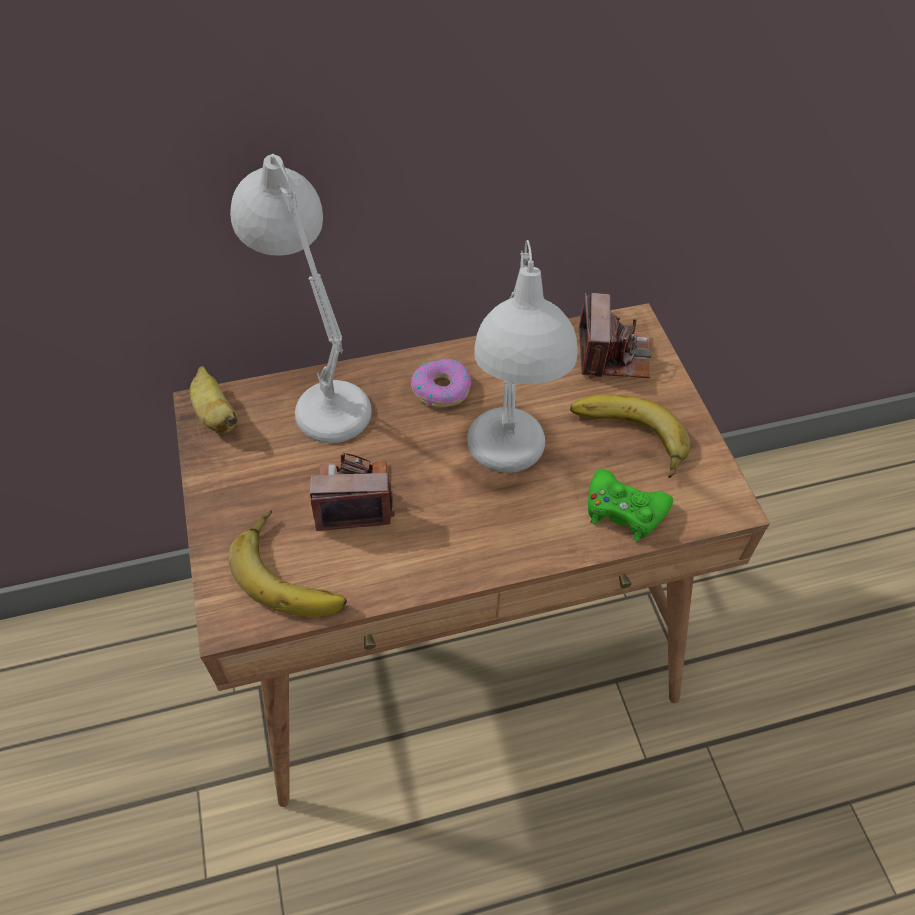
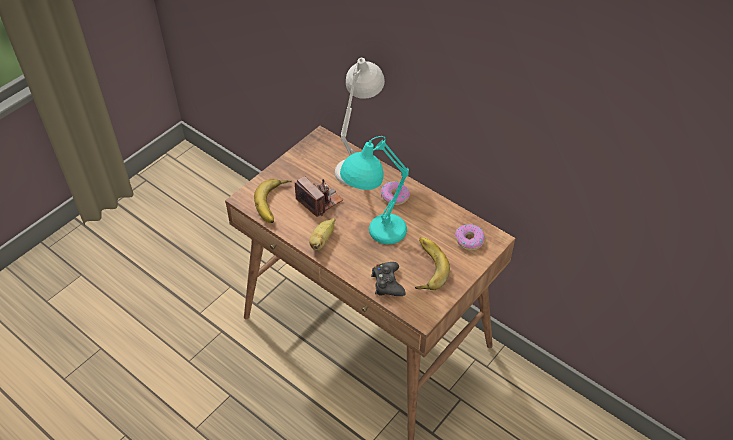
camera: 55 degrees right, 5 degrees down
banana [190,366,238,433] -> banana moved to [309,218,335,251]
white table lamp [467,240,578,473] -> turquoise table lamp [340,136,409,244]
camera [579,293,652,379] -> donut [455,224,485,250]
green game controller [588,469,673,542] -> black game controller [371,262,406,296]

